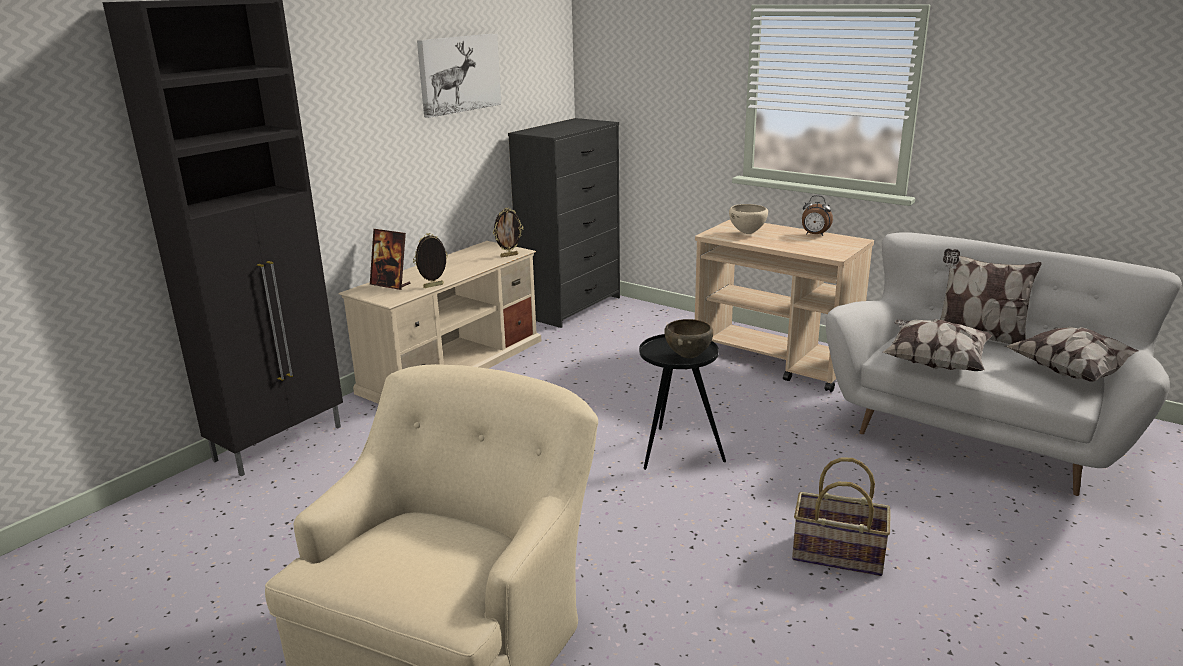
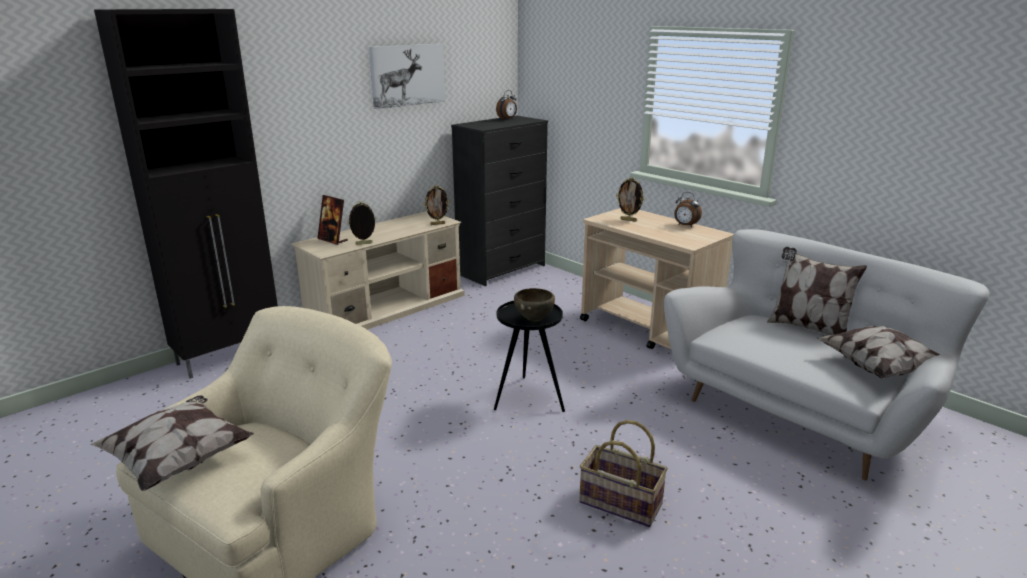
camera: 10 degrees right, 0 degrees up
beige bowl [729,204,768,234] -> picture frame [616,177,645,222]
pillow [882,319,992,371] -> pillow moved to [91,395,254,491]
none -> alarm clock [496,90,517,119]

